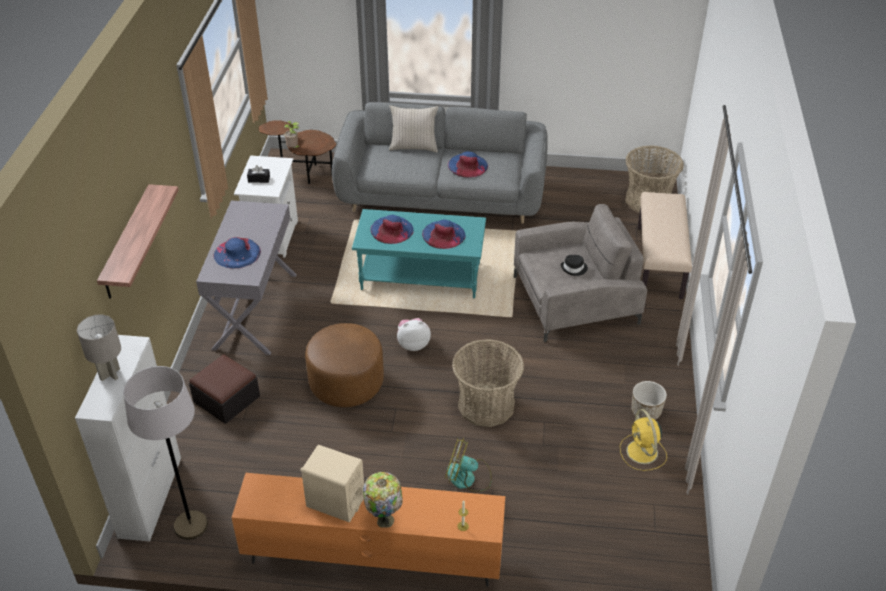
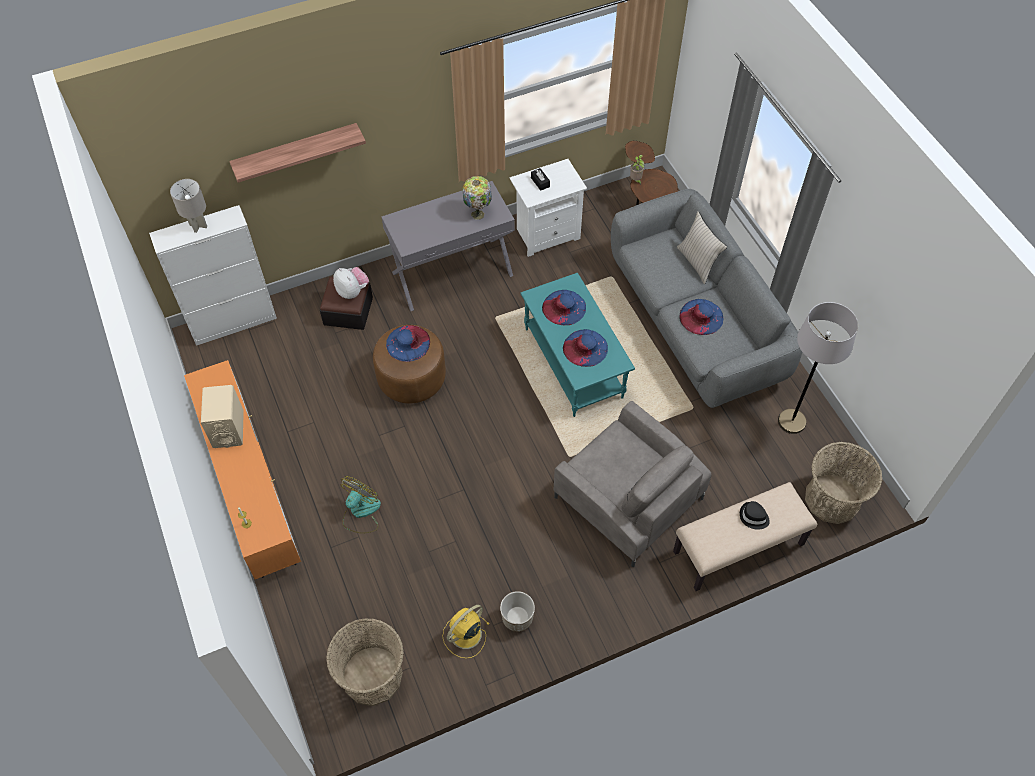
camera: 60 degrees right, 15 degrees up
grey floor lamp [123,366,208,540] -> grey floor lamp moved to [778,302,858,434]
blue hat [214,237,261,269] -> blue hat moved to [386,325,430,362]
table lamp [363,472,403,528] -> table lamp moved to [463,176,492,220]
plush toy [397,318,431,351] -> plush toy moved to [333,267,369,299]
fan [445,437,492,492] -> fan turned 45 degrees clockwise [340,476,381,534]
basket [452,339,524,427] -> basket moved to [326,618,404,706]
black hat [561,255,588,276] -> black hat moved to [740,501,770,530]

